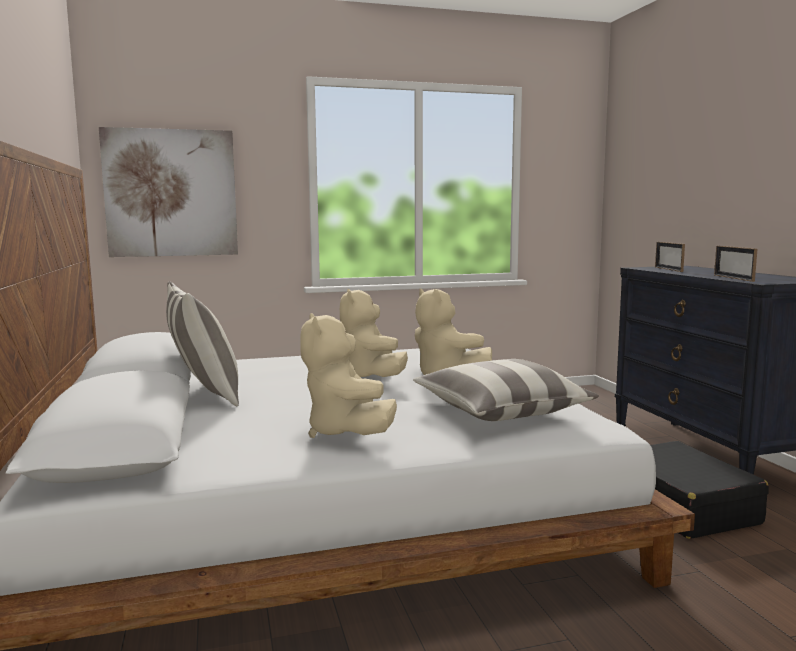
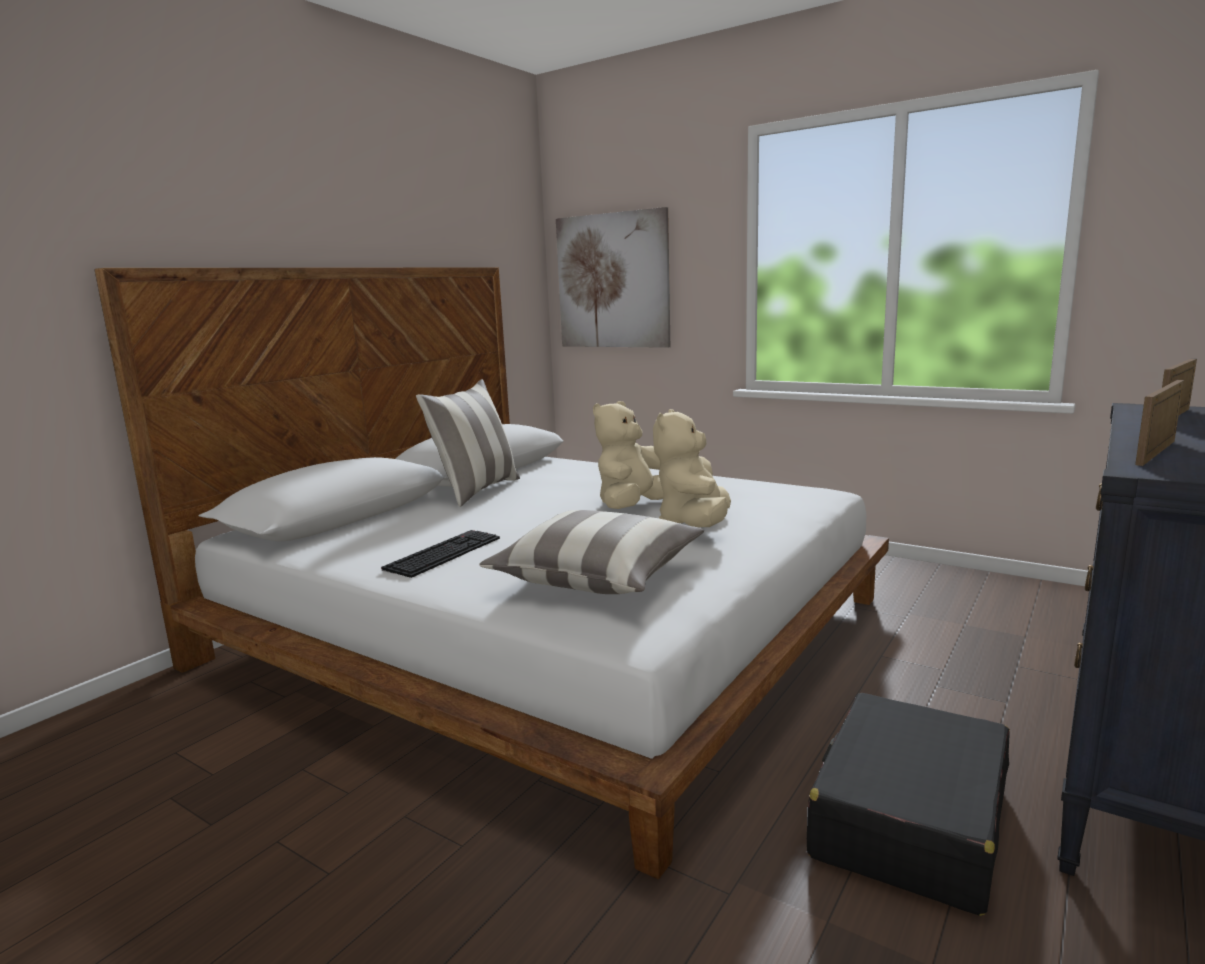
camera: 50 degrees right, 5 degrees up
beige plush toy [300,313,397,438] -> keyboard [381,530,500,578]

